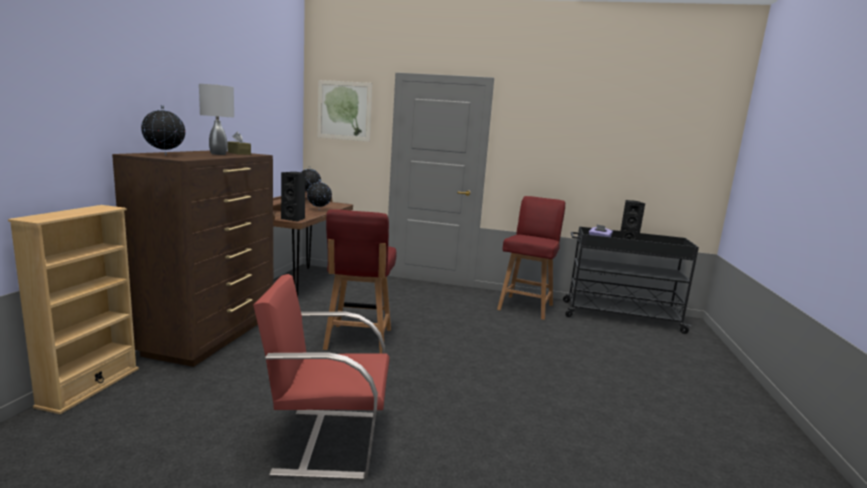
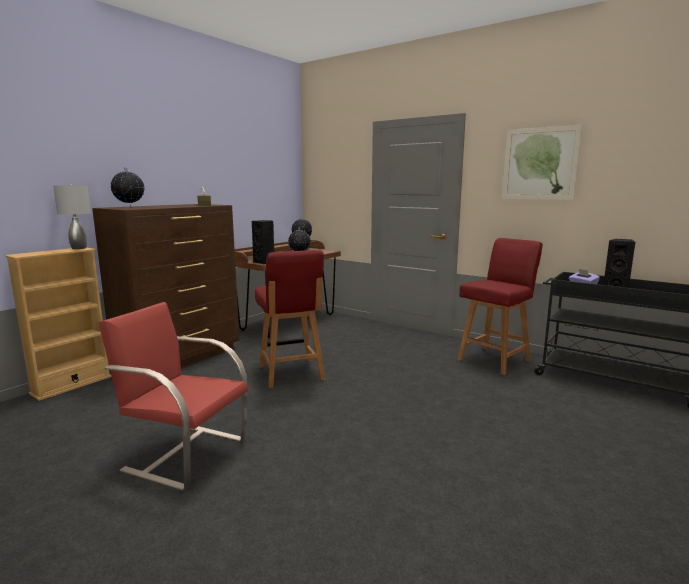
camera: 25 degrees right, 0 degrees up
grey table lamp [199,84,234,155] -> grey table lamp moved to [53,184,91,249]
picture [318,80,372,142] -> picture moved to [502,125,582,200]
red chair [323,209,396,354] -> red chair turned 45 degrees counterclockwise [255,250,325,388]

